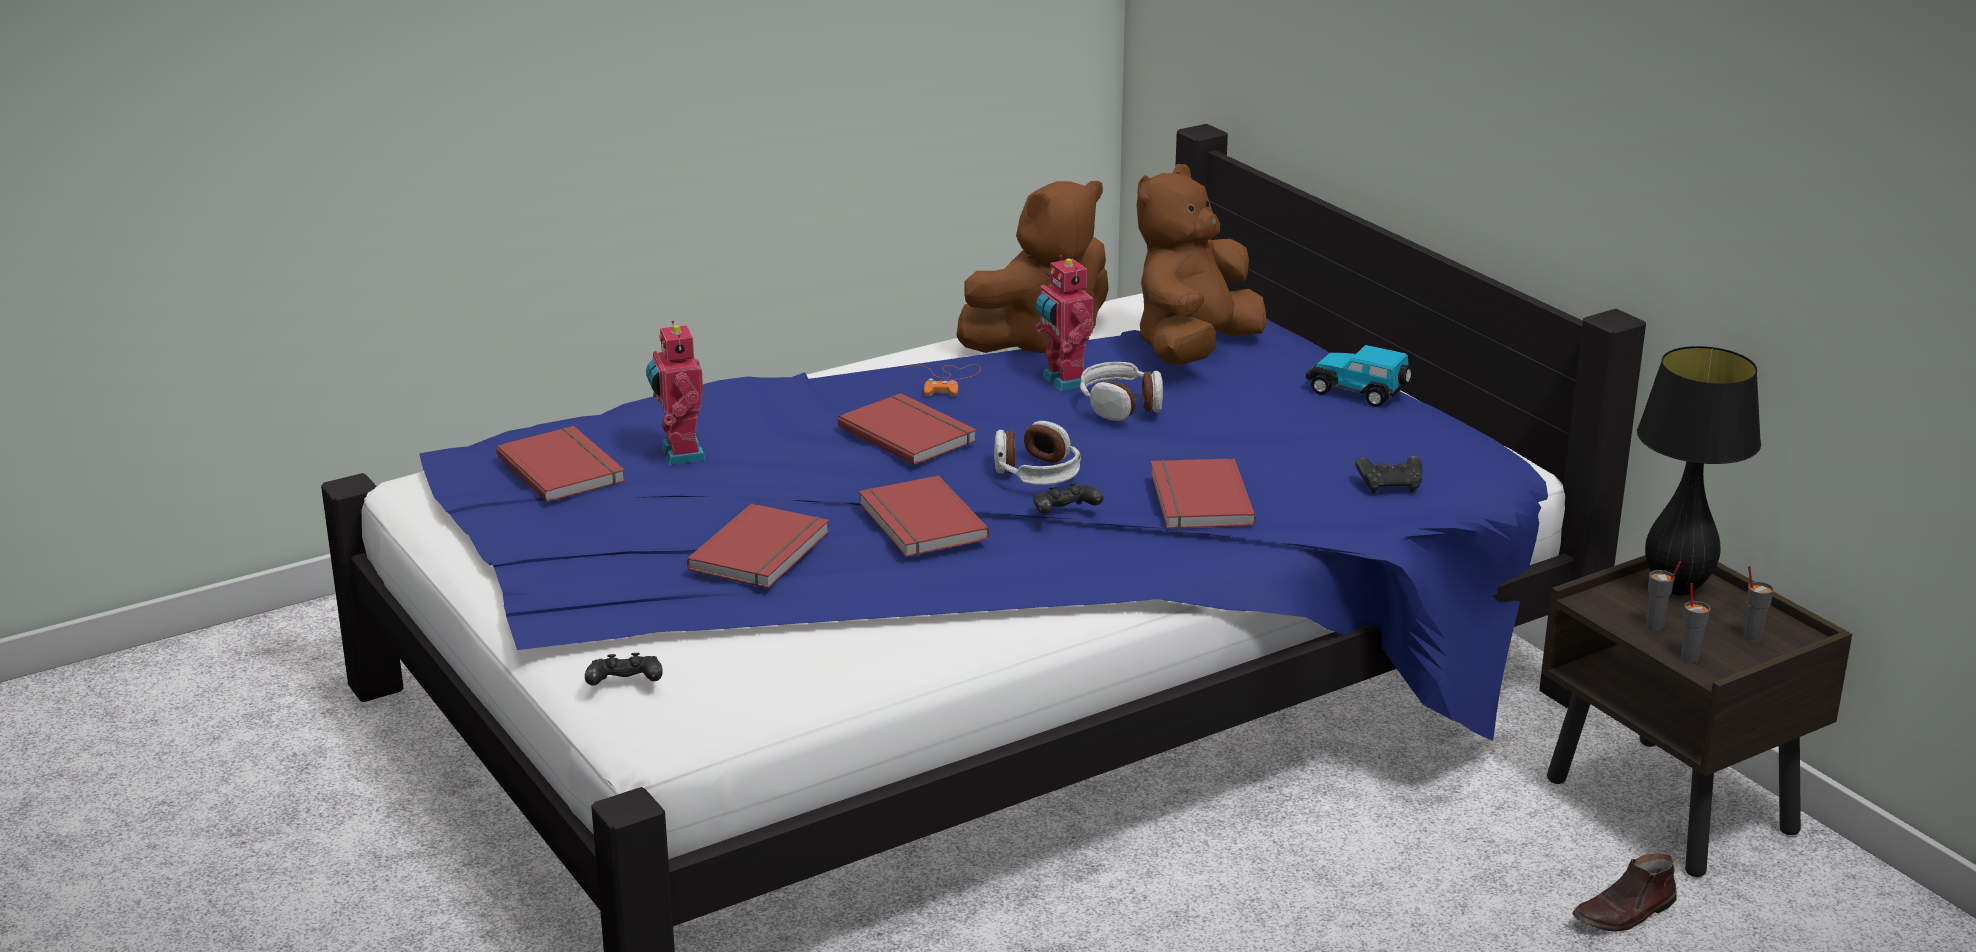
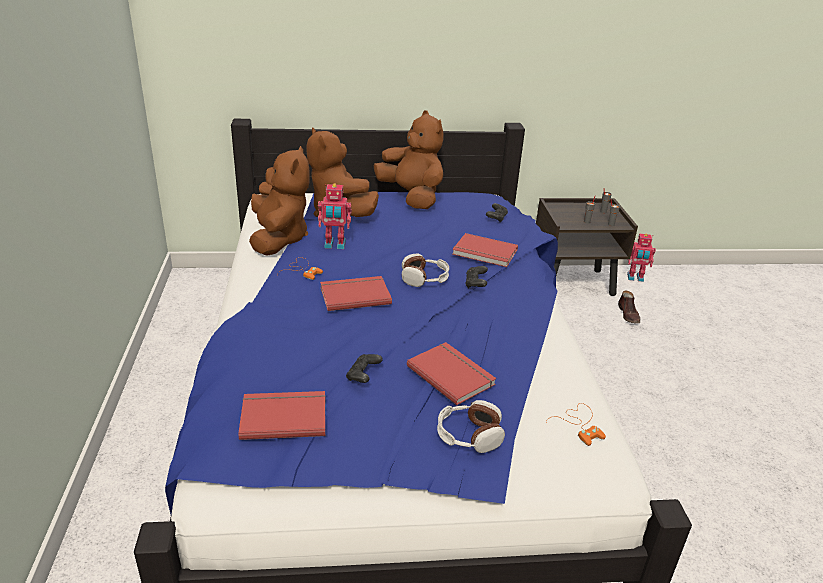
camera: 65 degrees left, 5 degrees up
black game controller [585,653,663,685] -> black game controller moved to [346,354,383,383]
toy robot [646,321,706,465] -> toy robot moved to [627,233,656,282]
red book [859,475,990,557] -> none
headphones [1080,362,1163,421] -> headphones moved to [437,400,505,453]
toy car [1306,345,1412,407] -> brown plush toy [373,110,444,209]
black table lamp [1637,346,1761,595] -> none
none -> orange game controller [546,403,606,446]

